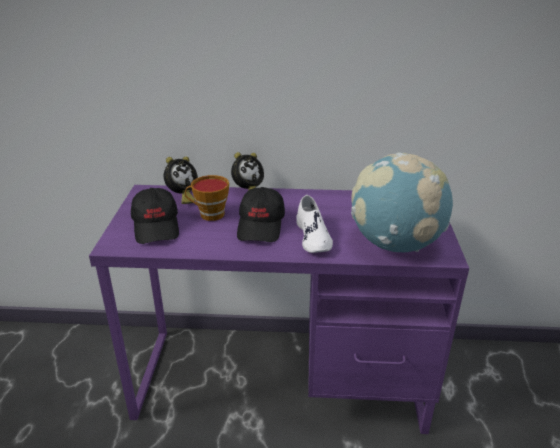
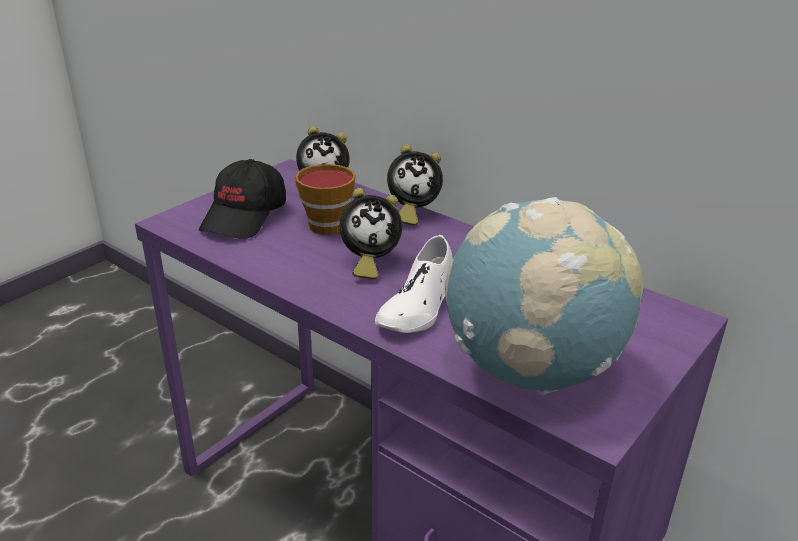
camera: 35 degrees right, 0 degrees up
black cap [237,187,285,242] -> alarm clock [340,188,402,279]

